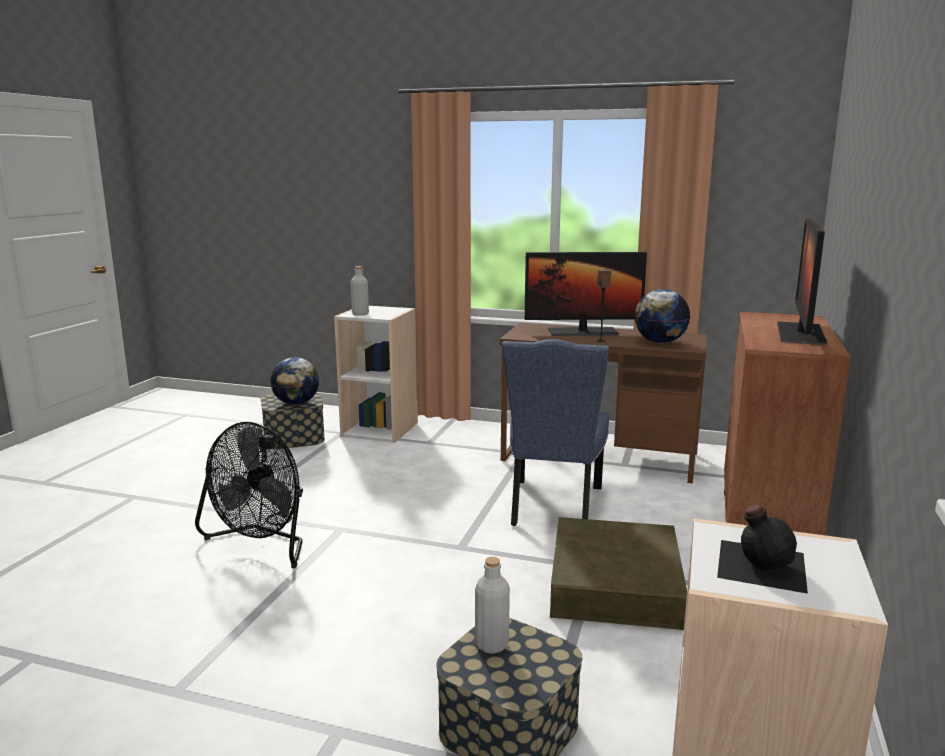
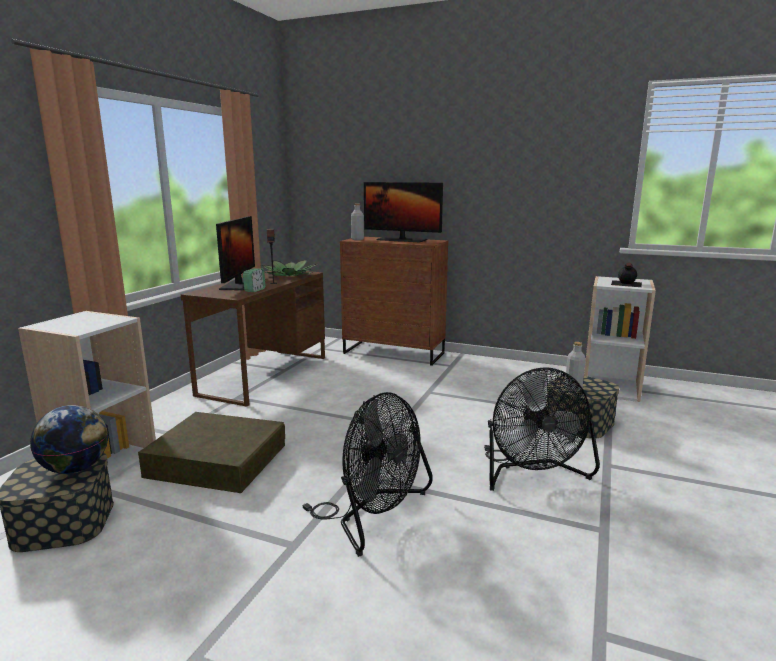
camera: 85 degrees left, 0 degrees up
grey bottle [351,266,369,316] -> grey bottle moved to [351,204,364,240]
blue chair [502,339,609,526] -> none
brown storage box [550,517,687,630] -> brown storage box moved to [138,412,285,493]
globe [634,289,690,343] -> potted plant [261,260,317,276]
none -> alarm clock [243,268,266,292]
none -> black fan [484,368,600,491]

